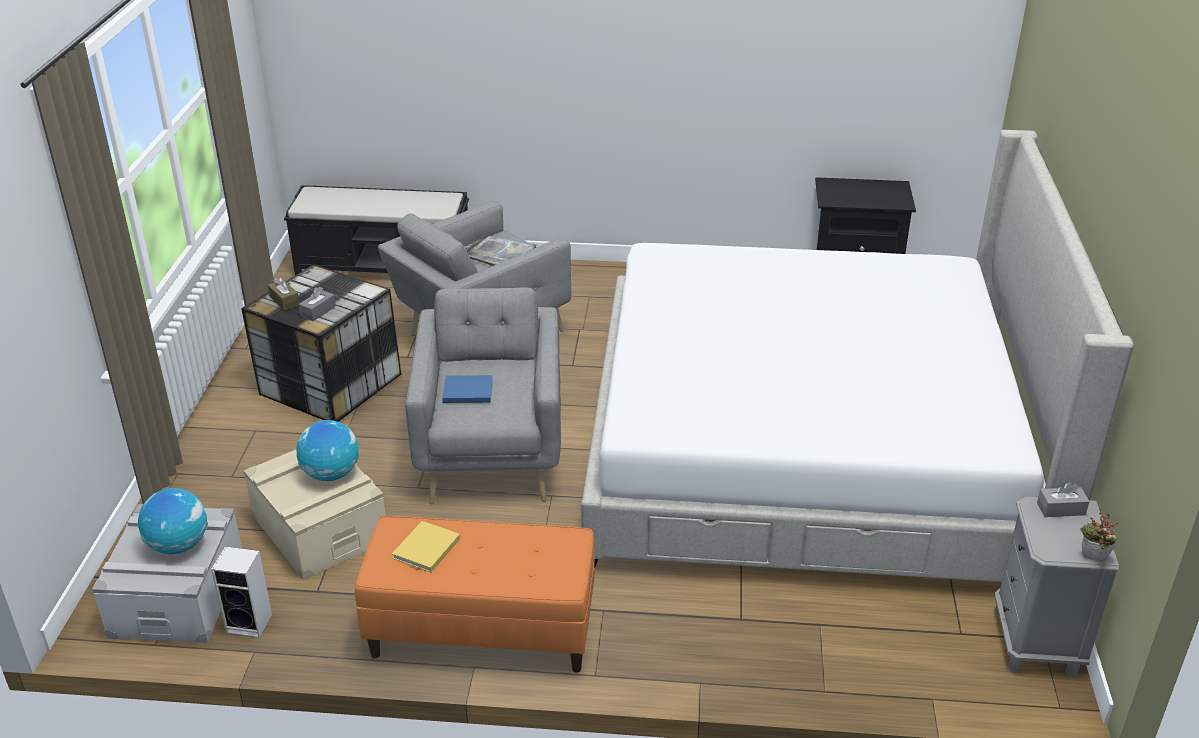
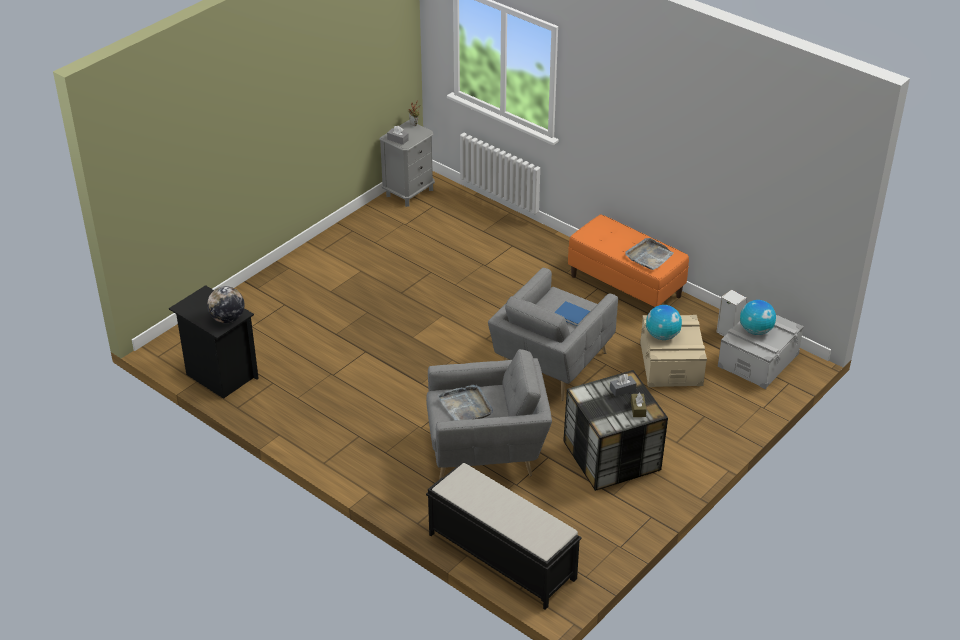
camera: 145 degrees left, 5 degrees up
yellow book [392,521,460,573] -> grey tray [625,238,674,270]
bed [581,130,1134,582] -> none
none -> globe [207,286,244,323]

